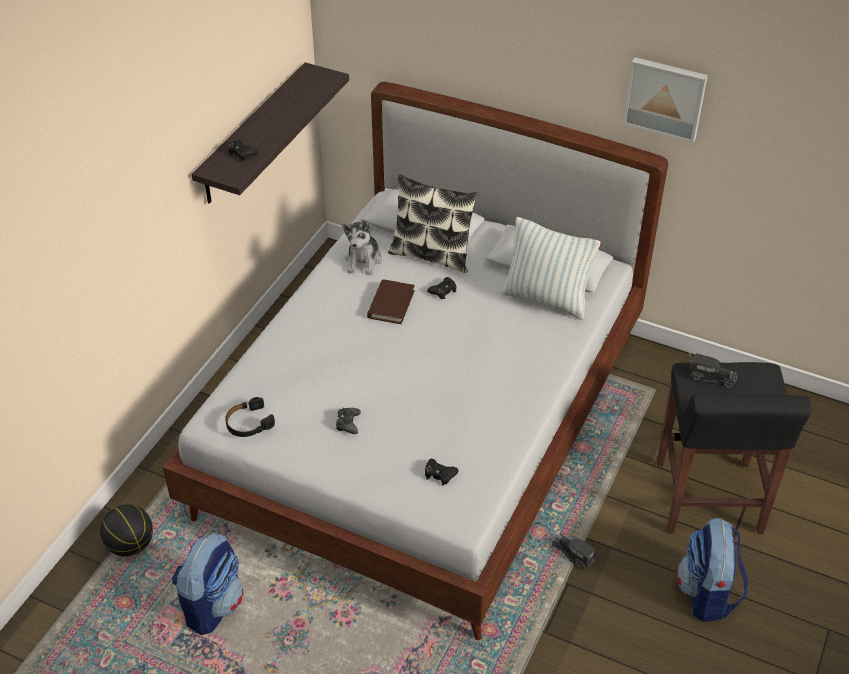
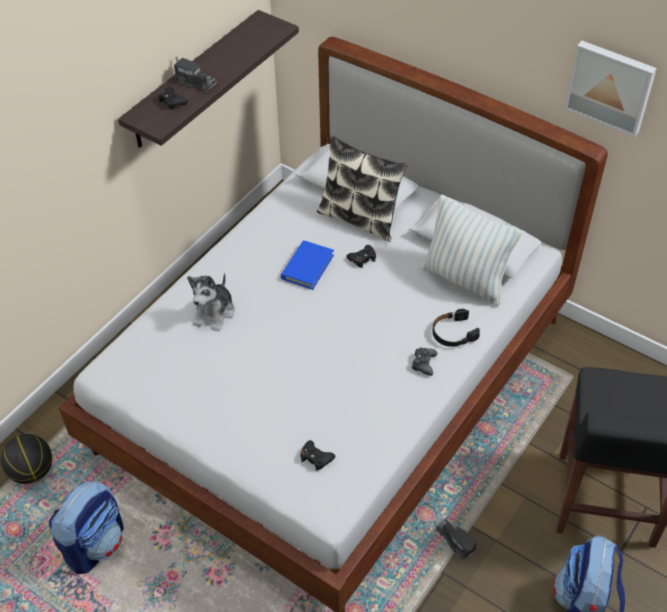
camera: 10 degrees right, 5 degrees up
black headphones [225,397,275,437] -> black headphones moved to [432,309,480,347]
black game controller [336,408,361,434] -> black game controller moved to [411,348,437,376]
plush toy [342,220,382,275] -> plush toy moved to [187,273,235,331]
brown book [367,279,415,324] -> blue book [281,240,334,290]
toy truck [689,353,737,388] -> toy truck moved to [174,56,217,93]

